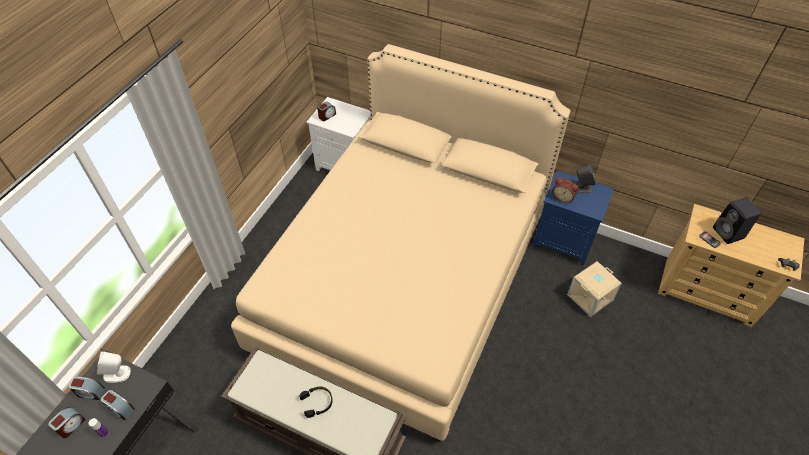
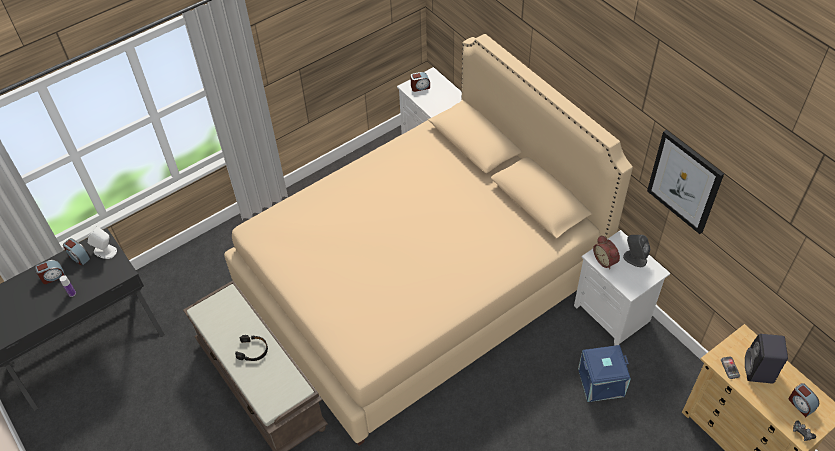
camera: 30 degrees right, 0 degrees up
alarm clock [101,390,135,420] -> alarm clock moved to [789,383,819,417]
blue nightstand [532,170,614,266] -> white nightstand [574,230,671,346]
beige storage box [567,261,622,317] -> blue storage box [578,345,631,402]
none -> picture [647,130,724,234]

